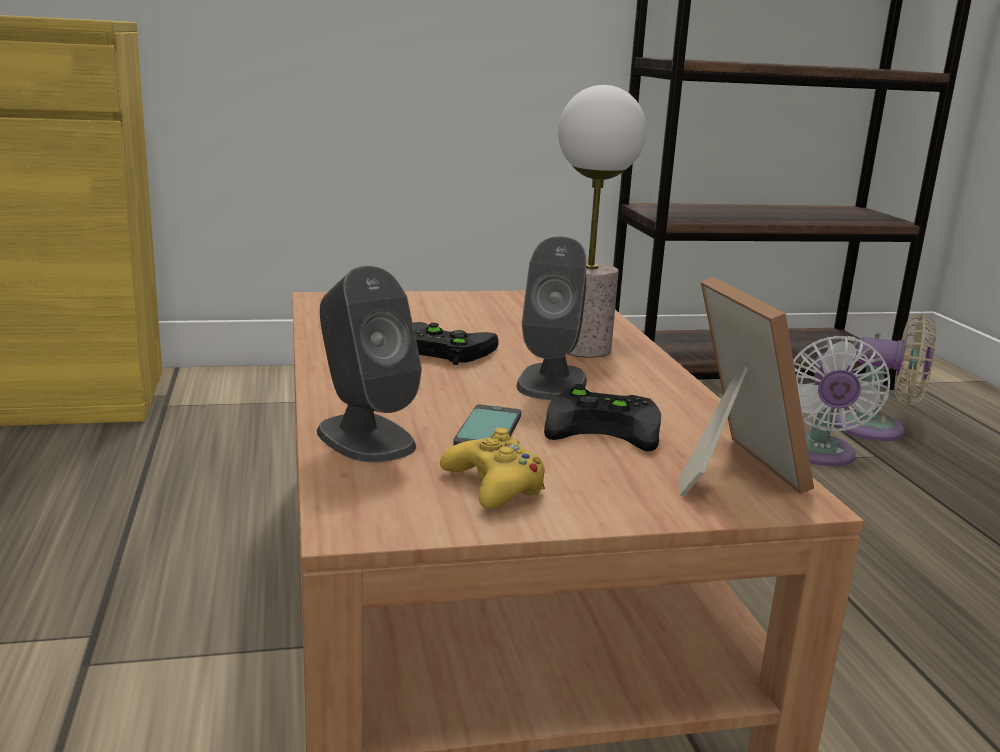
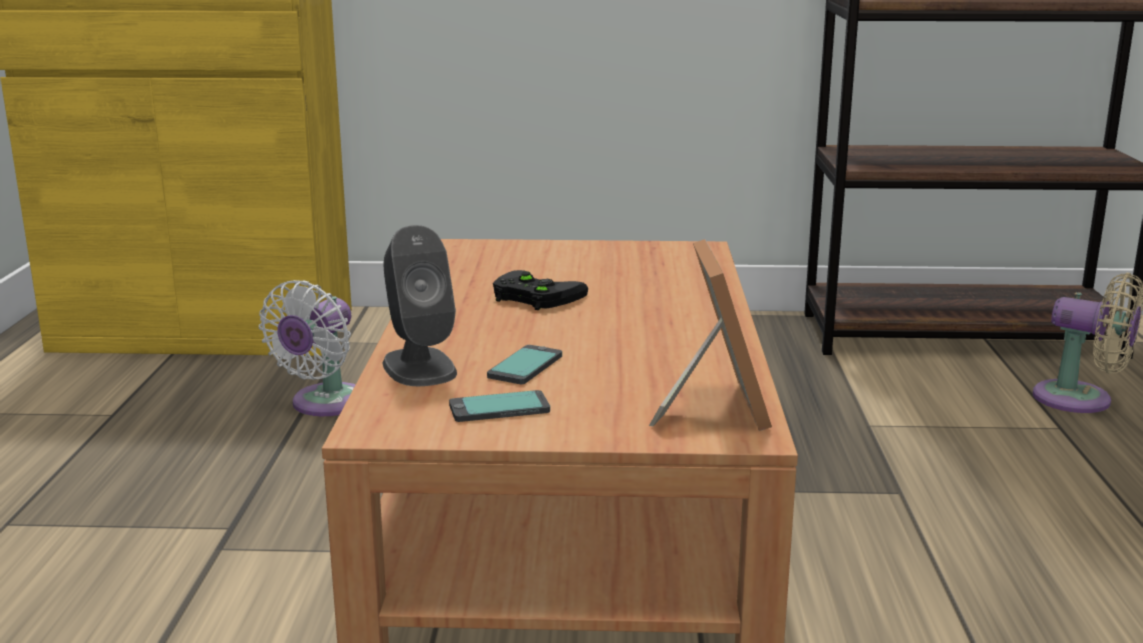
camera: 15 degrees right, 0 degrees up
yellow game controller [440,428,545,509] -> phone [449,390,550,422]
grey speaker [516,236,587,400] -> none
black game controller [544,384,661,451] -> none
table lamp [558,85,646,358] -> none
white fan [793,336,890,466] -> white fan moved to [259,280,356,416]

